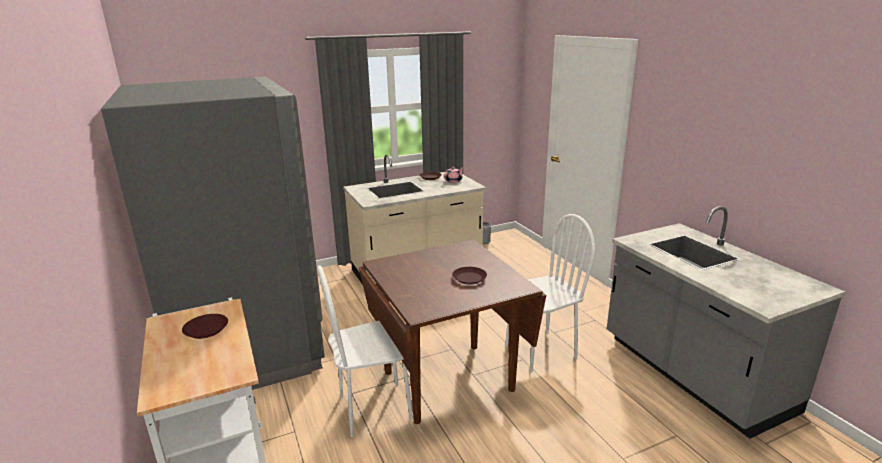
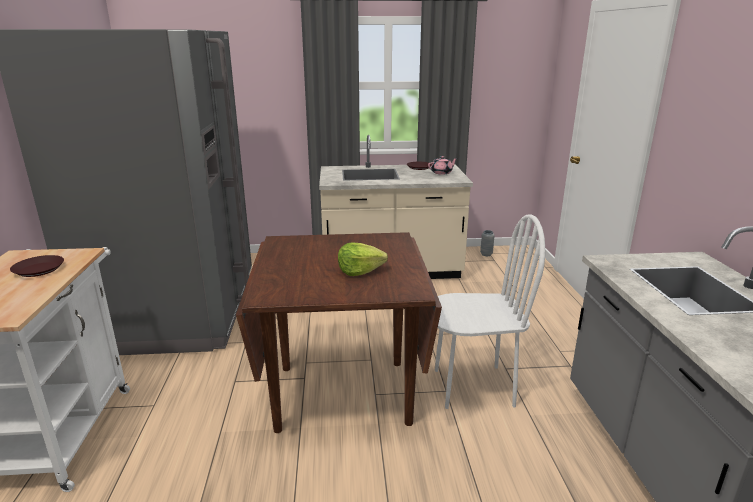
camera: 20 degrees right, 0 degrees up
white chair [317,266,413,437] -> none
brown plate [452,267,487,284] -> lettuce [338,242,388,276]

